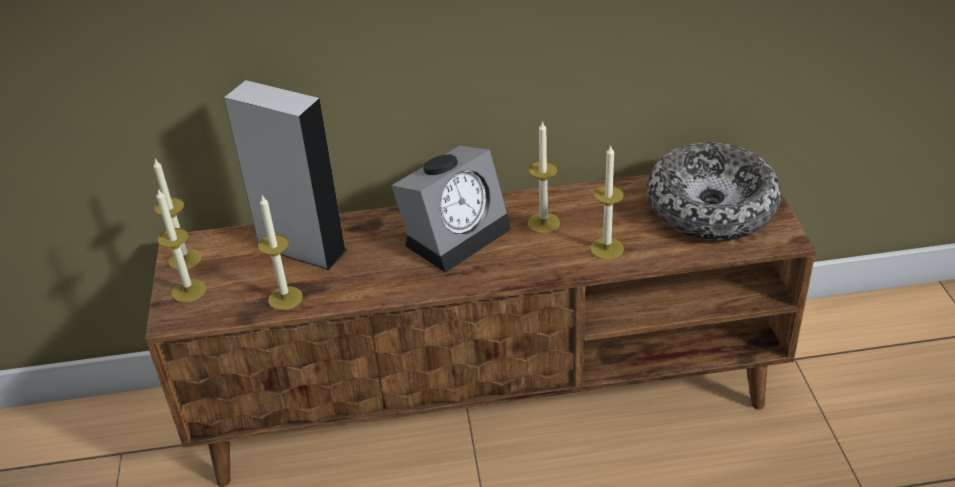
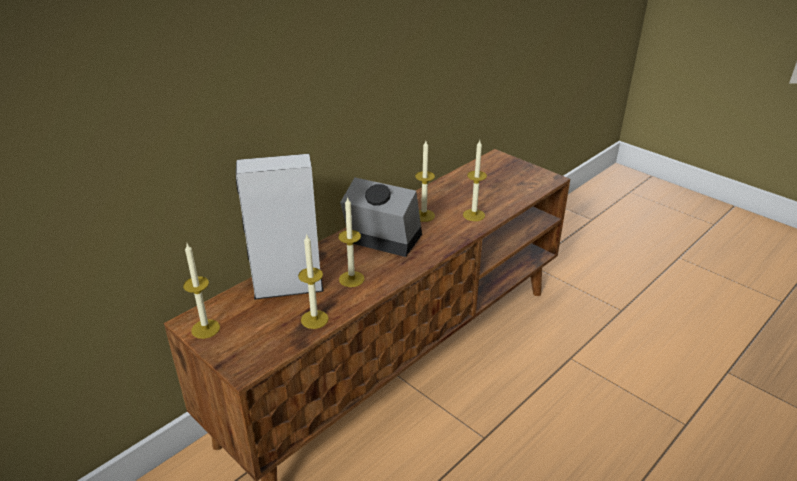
camera: 40 degrees left, 5 degrees down
candle [157,189,206,303] -> candle moved to [338,198,364,287]
alarm clock [391,146,511,273] -> alarm clock turned 75 degrees counterclockwise [340,178,422,257]
bowl [647,143,781,240] -> none

